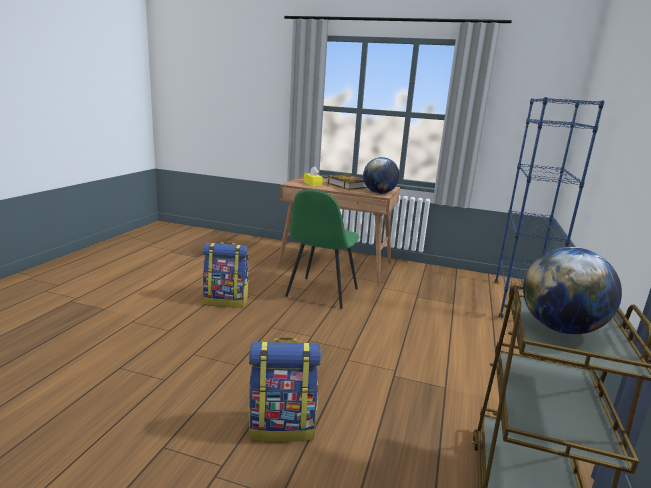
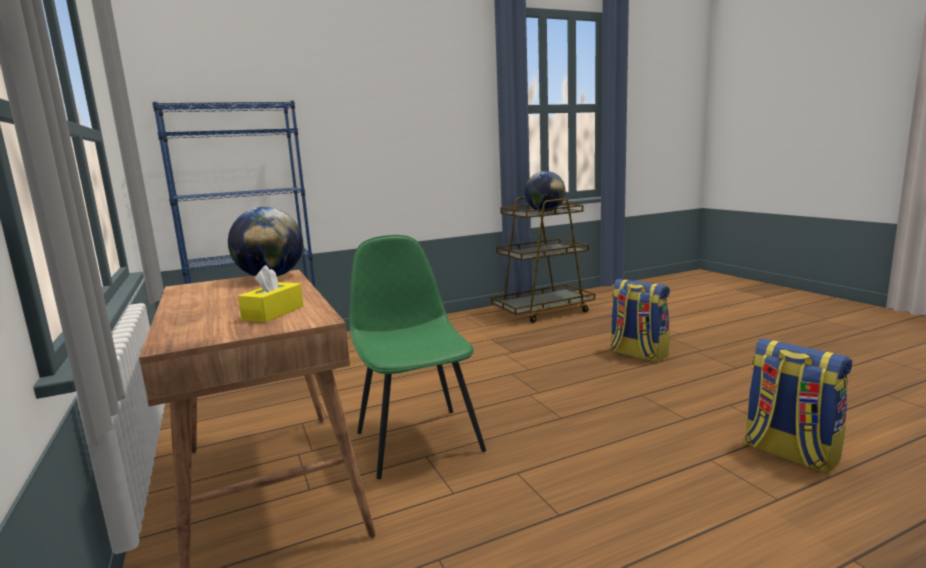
camera: 130 degrees left, 5 degrees down
backpack [203,242,249,308] -> backpack moved to [744,338,852,474]
green chair [285,189,359,309] -> green chair turned 90 degrees counterclockwise [349,235,486,479]
book [326,174,367,190] -> none

